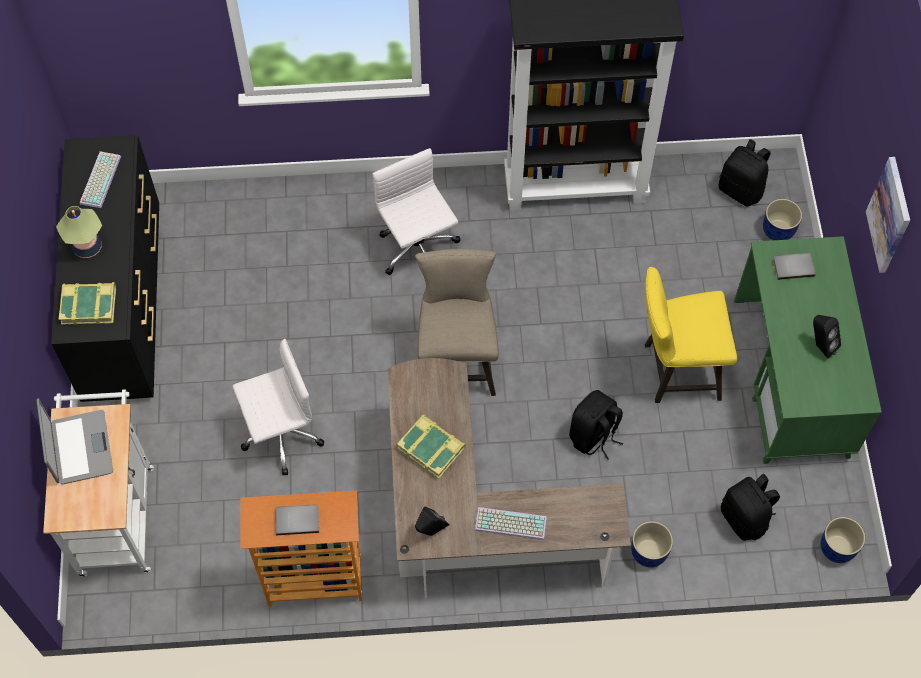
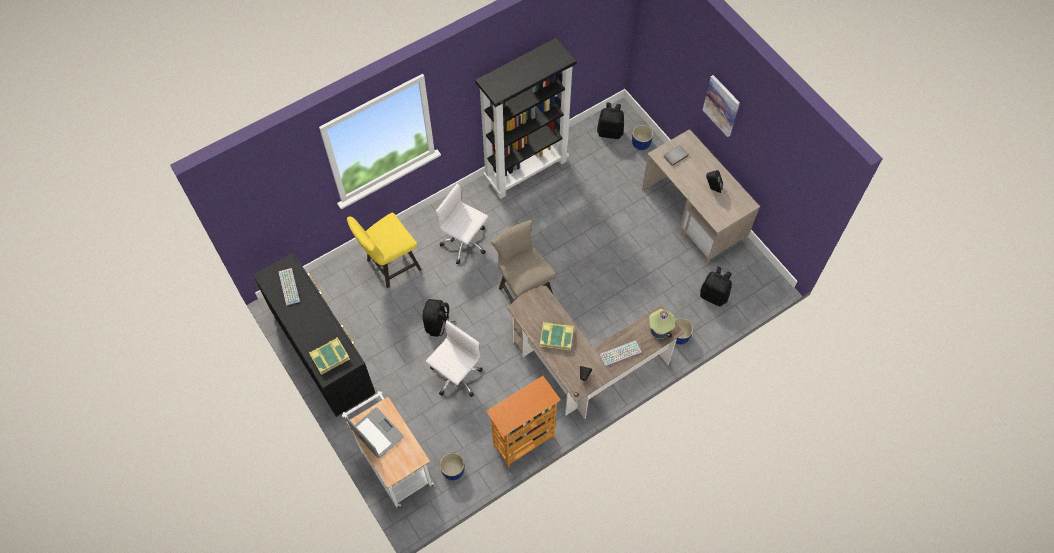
camera: 30 degrees left, 0 degrees up
table lamp [56,206,102,258] -> table lamp moved to [649,309,675,339]
grey book [275,504,319,535] -> none
black backpack [569,390,623,460] -> black backpack moved to [422,299,456,337]
yellow stool [645,267,737,403] -> yellow stool moved to [347,213,421,288]
green desk [734,236,882,464] -> beige desk [642,129,760,264]
blue planter [821,517,865,563] -> blue planter moved to [440,452,464,480]

